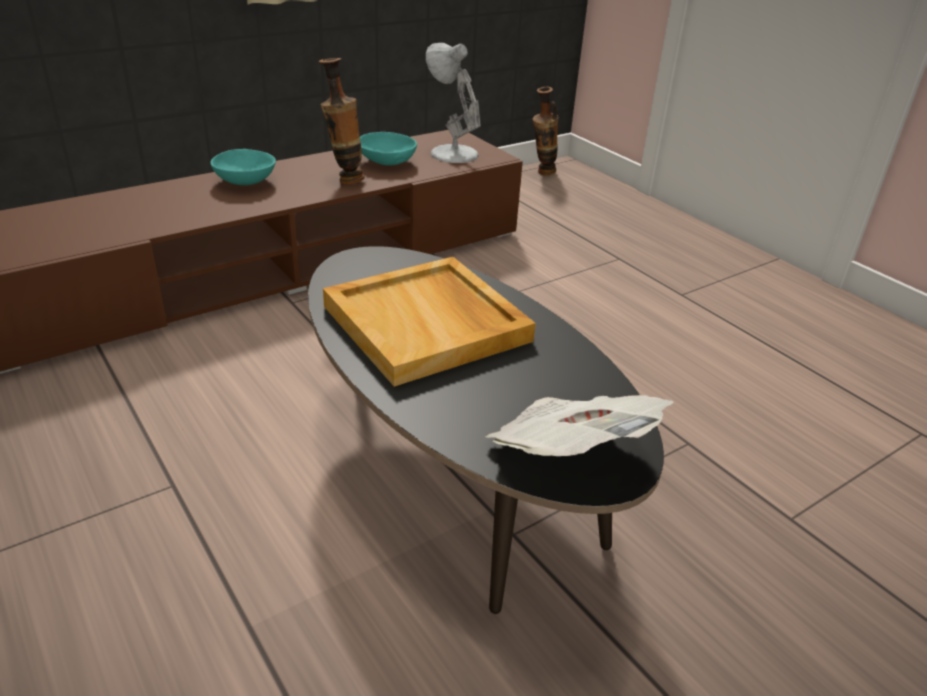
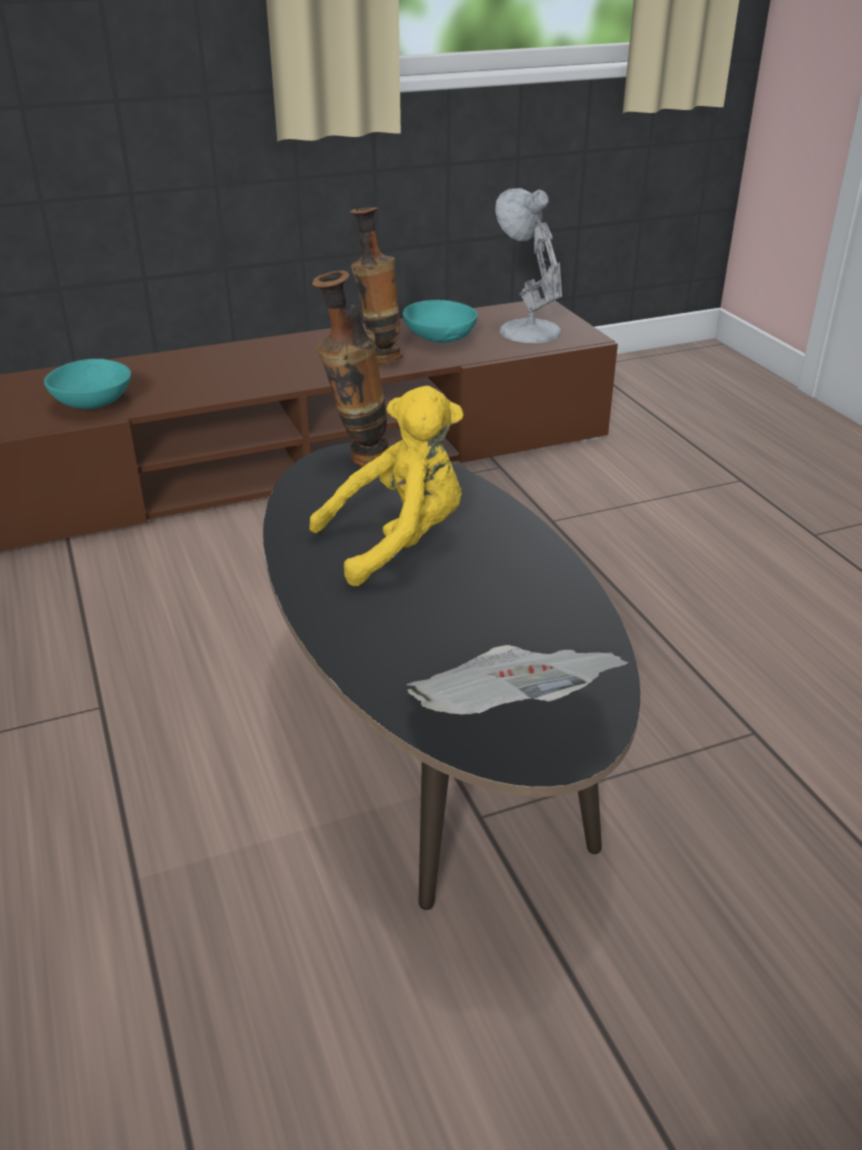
camera: 15 degrees right, 0 degrees up
turquoise bowl [210,149,276,185] -> turquoise bowl moved to [44,359,131,409]
beige tray [323,257,536,387] -> yellow plush toy [309,386,463,586]
vase [533,86,559,175] -> vase moved to [312,270,390,466]

